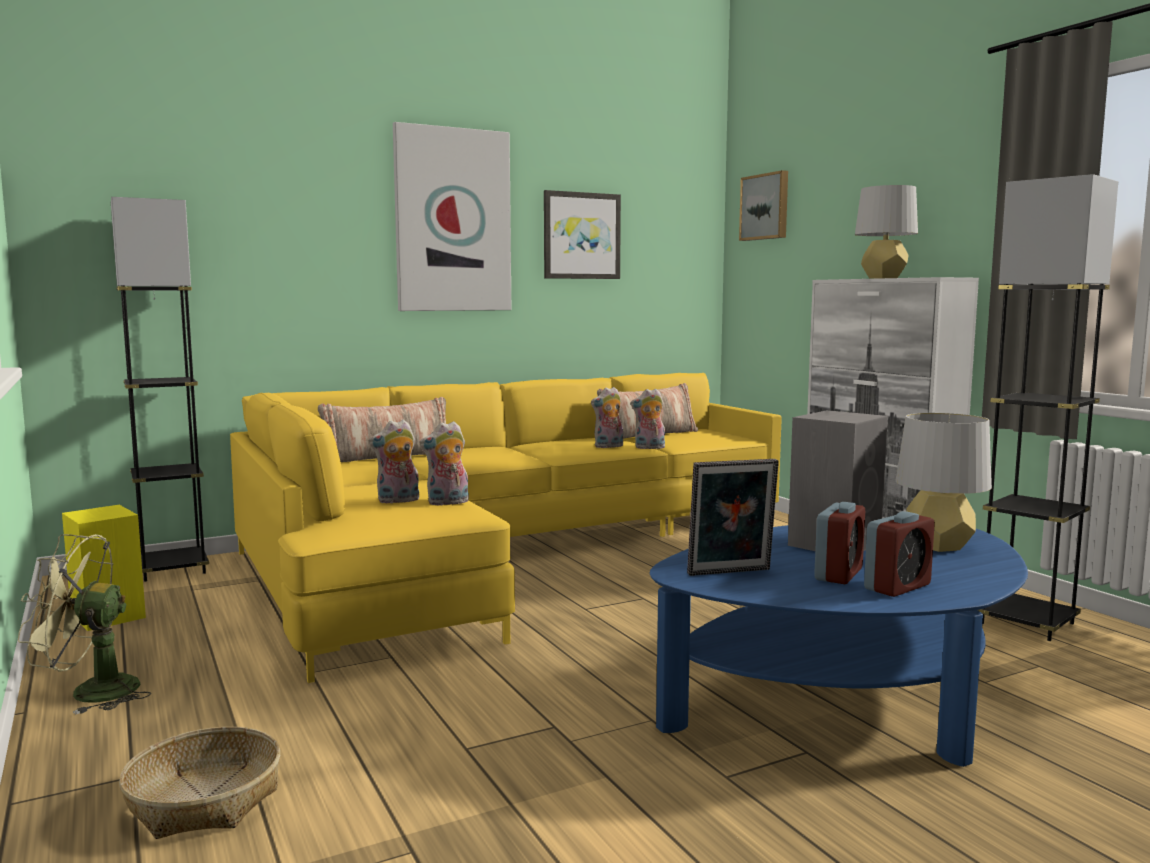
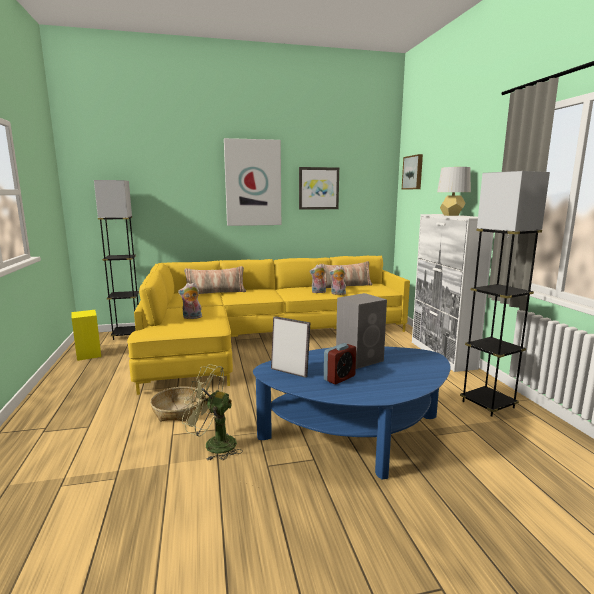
camera: 15 degrees right, 5 degrees up
green fan [18,534,151,715] -> green fan moved to [182,364,243,461]
basket [119,727,280,839] -> basket moved to [150,386,203,422]
plush toy [419,421,469,505] -> none
picture frame [687,459,779,576] -> picture frame turned 150 degrees counterclockwise [271,316,310,378]
alarm clock [864,511,935,597] -> none
grey table lamp [895,413,992,552] -> none

